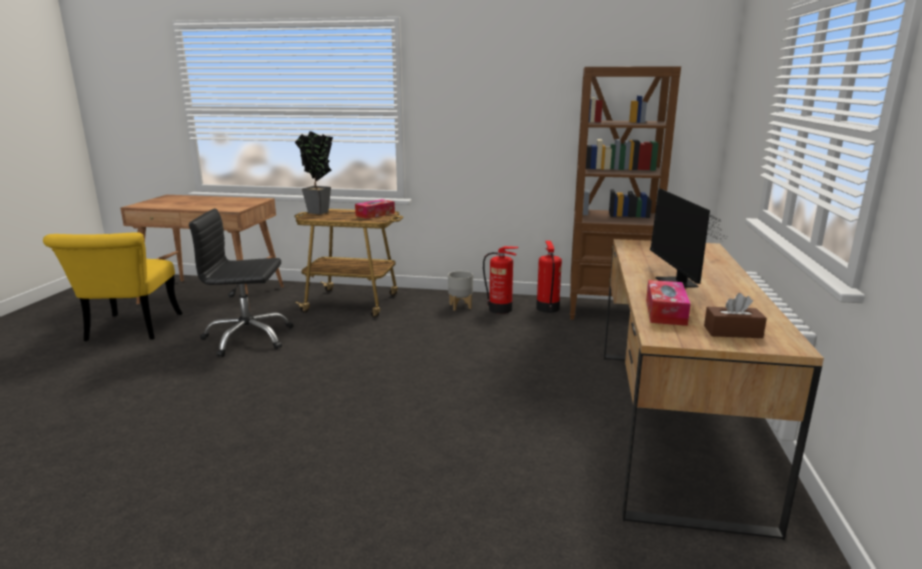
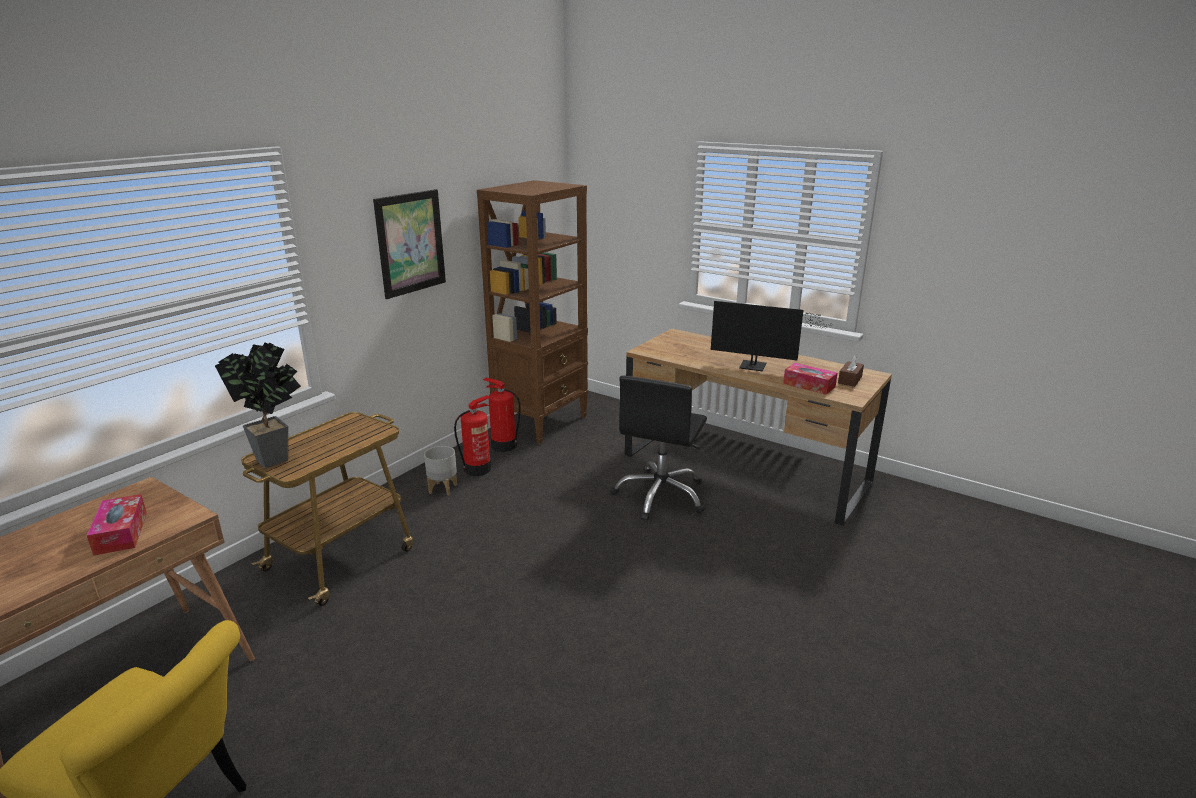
camera: 65 degrees left, 5 degrees up
black office chair [189,209,293,357] -> black office chair moved to [611,376,707,521]
tissue box [355,199,395,219] -> tissue box moved to [87,494,147,556]
none -> picture [373,189,446,299]

